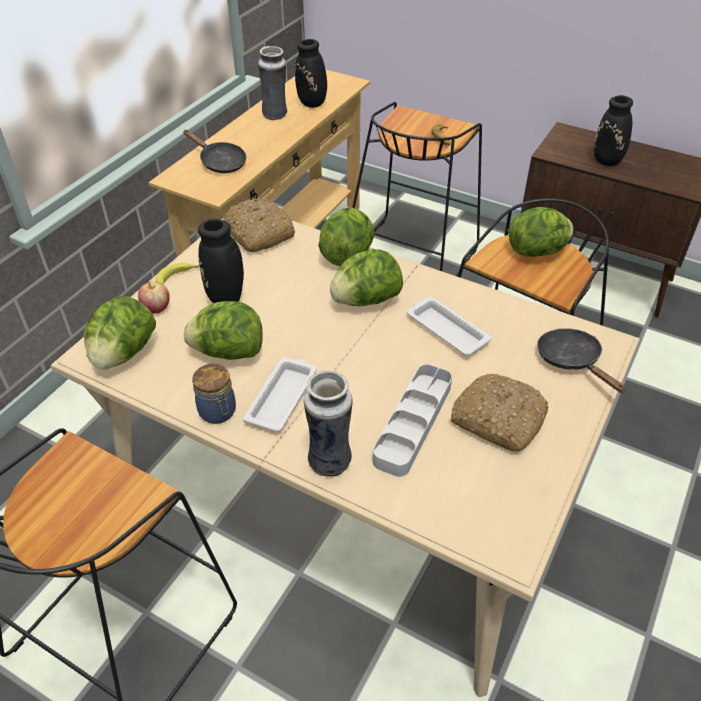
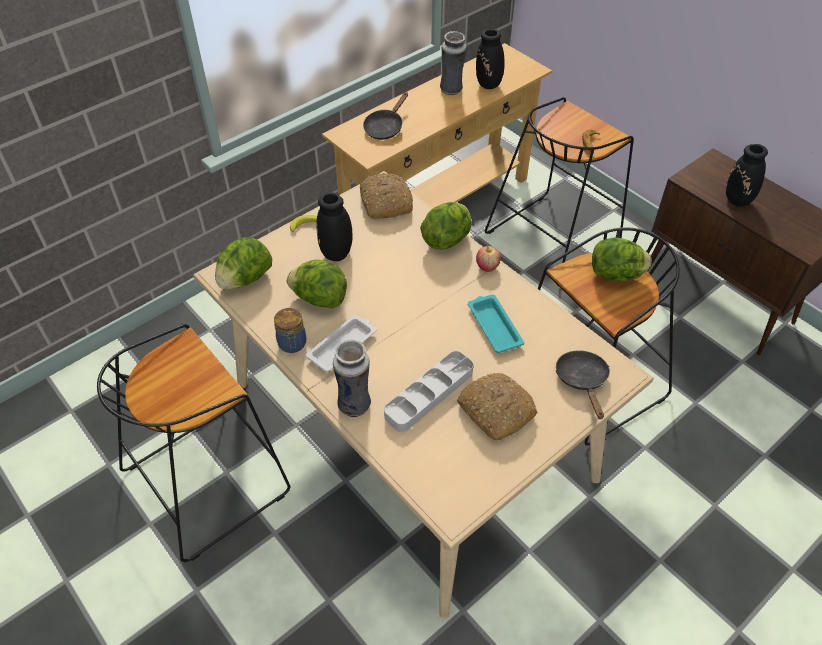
camera: 20 degrees right, 5 degrees up
apple [138,281,170,314] -> apple moved to [476,246,501,272]
black frying pan [183,130,246,173] -> black frying pan turned 60 degrees clockwise [363,92,408,140]
lettuce [330,249,403,306] -> none
white tray [407,297,492,356] -> turquoise tray [468,294,524,353]

